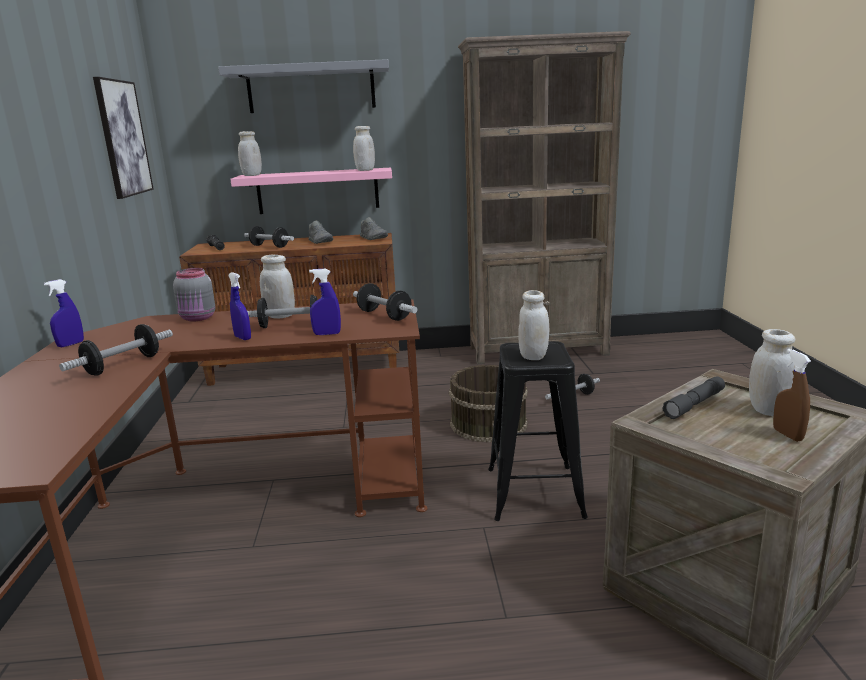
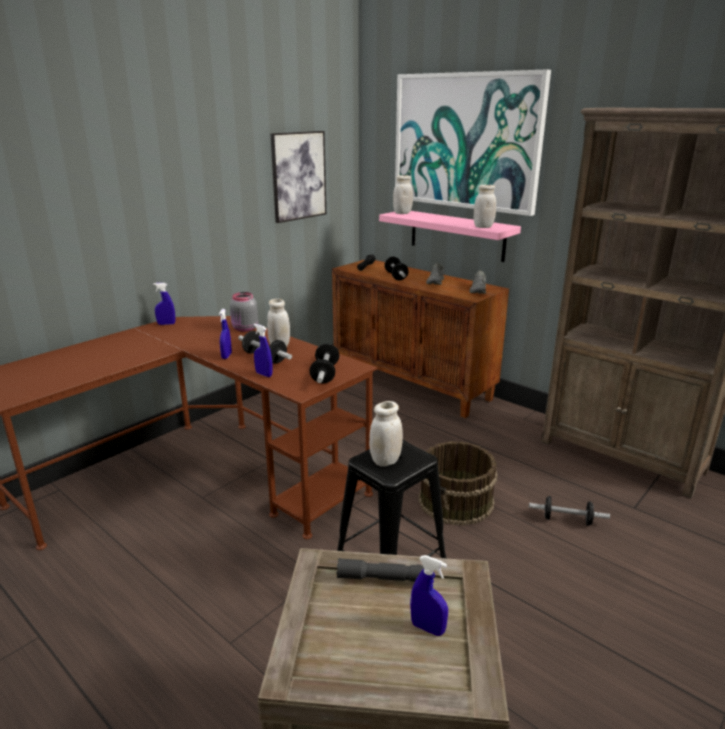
camera: 45 degrees right, 5 degrees up
dumbbell [59,324,173,376] -> none
grey shelf [218,59,389,113] -> picture [395,70,551,216]
white jar [749,329,796,416] -> blue spray bottle [410,555,448,636]
brown spray bottle [773,349,811,442] -> none

